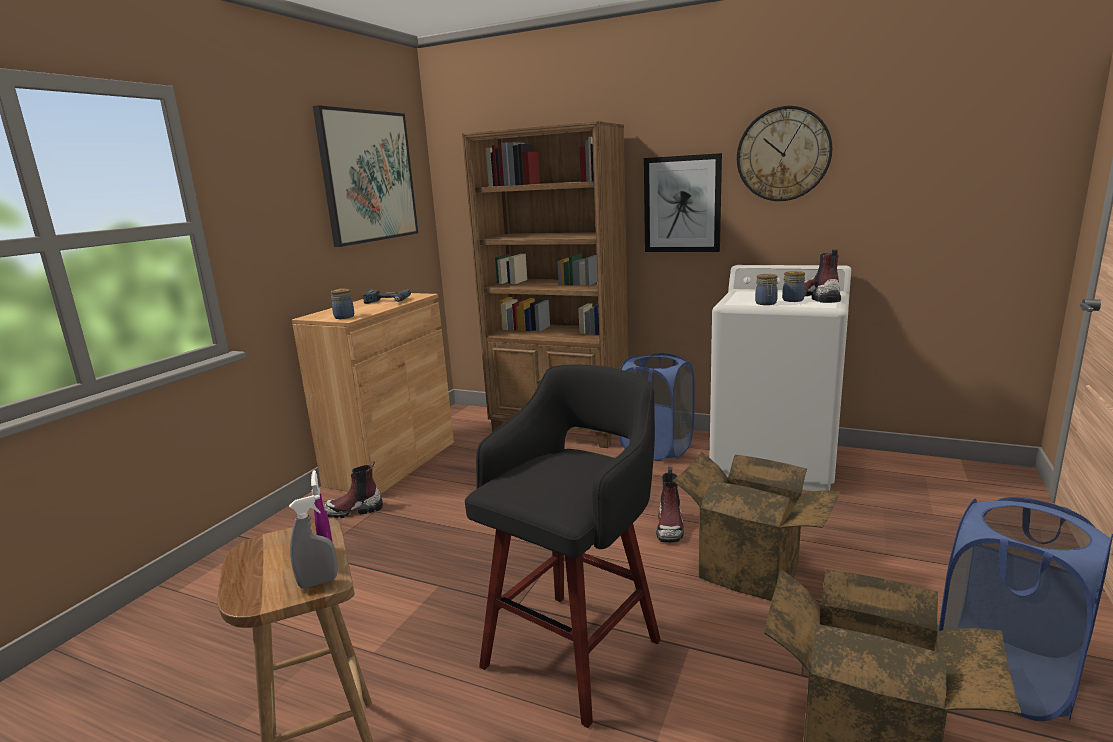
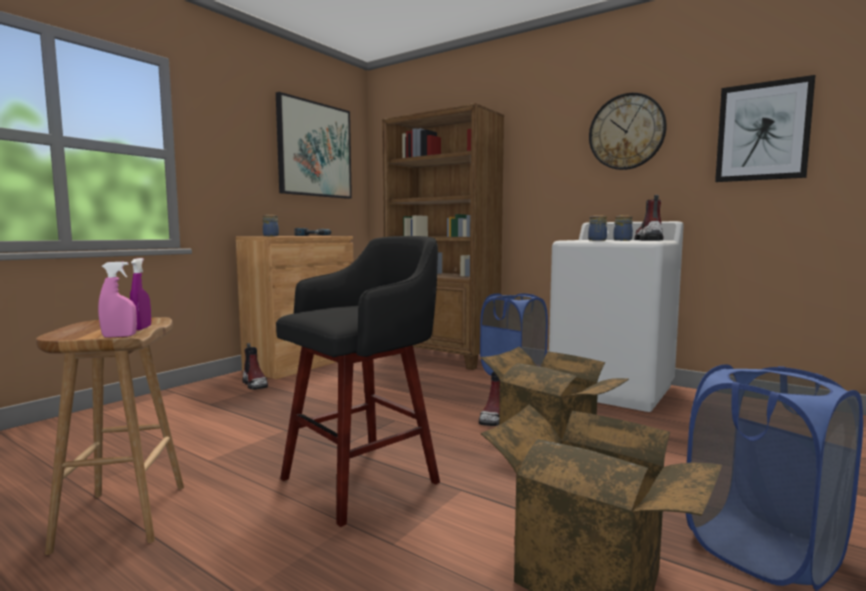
camera: 10 degrees right, 10 degrees down
grey spray bottle [289,495,338,588] -> pink spray bottle [98,262,137,338]
boot [324,461,383,518] -> boot turned 120 degrees counterclockwise [242,343,268,390]
picture [644,153,722,252] -> picture moved to [715,75,815,182]

